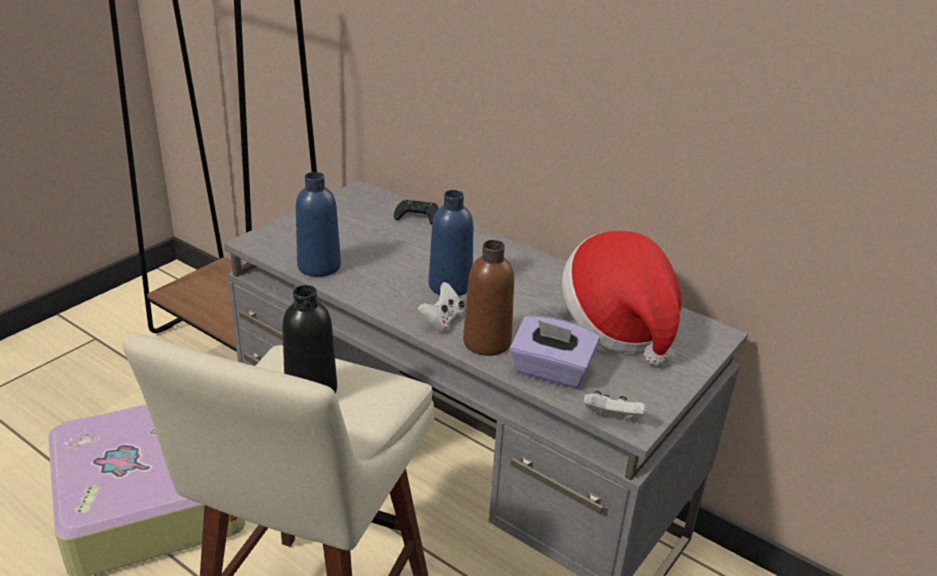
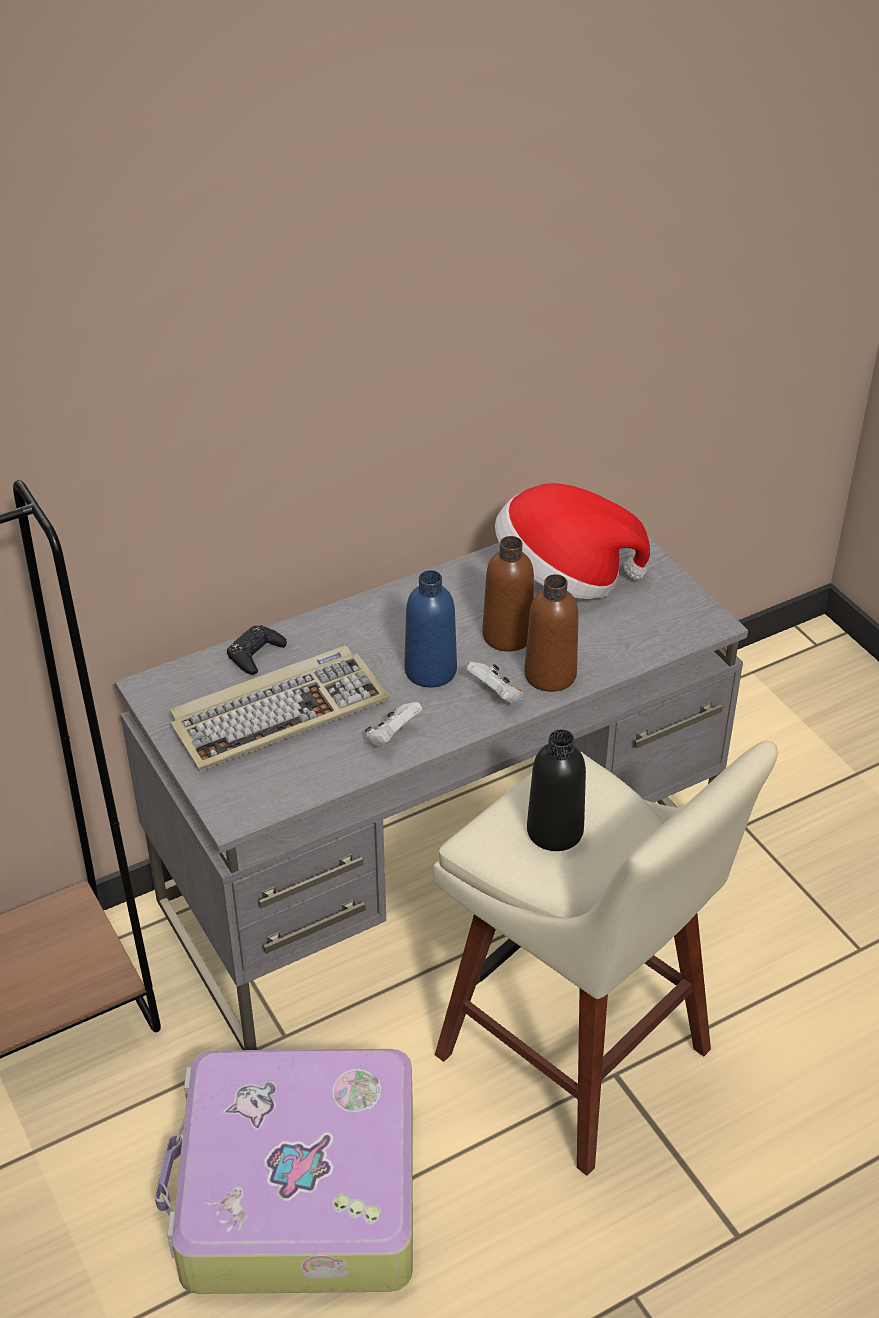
camera: 65 degrees left, 10 degrees up
blue bottle [296,172,341,277] -> none
purple tissue box [510,316,600,388] -> none
white game controller [584,391,647,421] -> white game controller moved to [365,702,422,747]
none -> keyboard [170,646,389,771]
none -> brown bottle [482,536,534,652]

